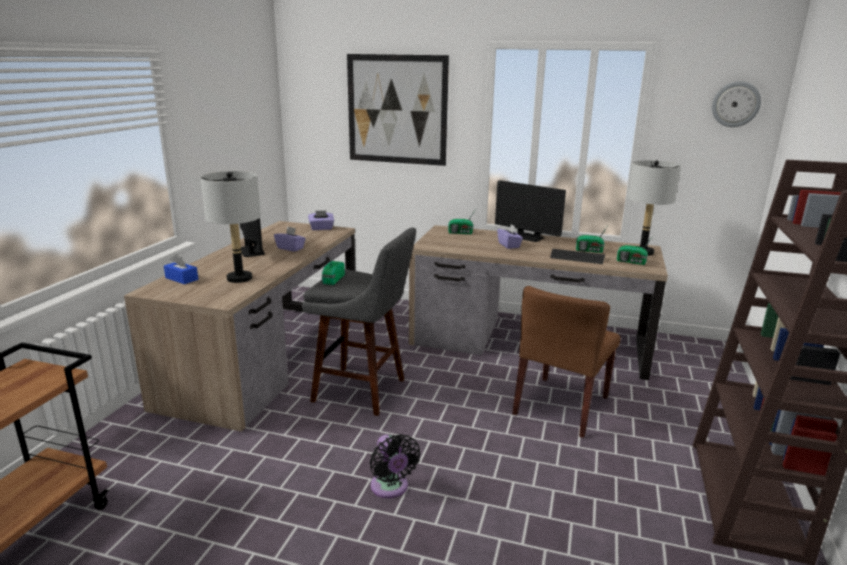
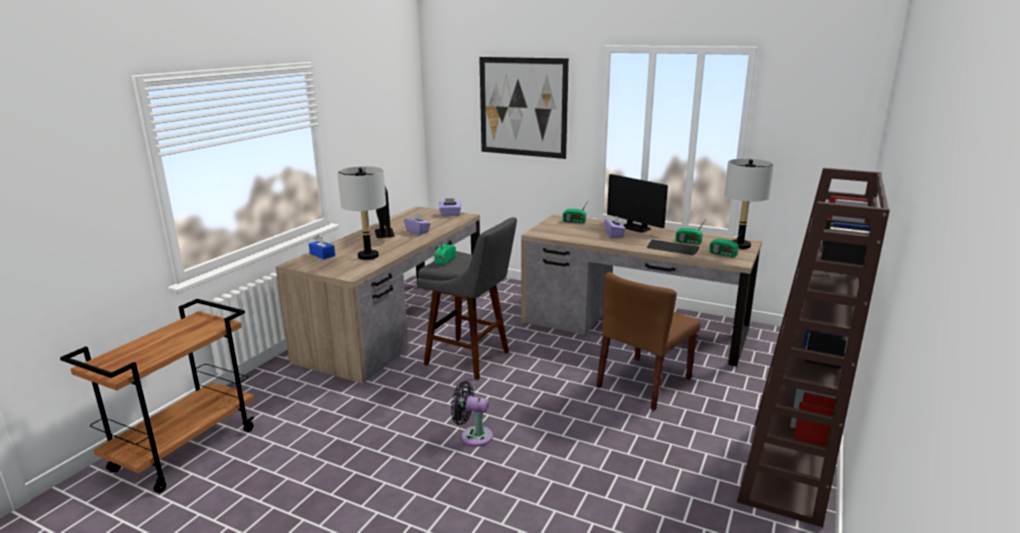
camera: 10 degrees right, 0 degrees up
black fan [370,434,420,498] -> black fan turned 120 degrees clockwise [451,381,493,447]
wall clock [712,81,761,127] -> none

